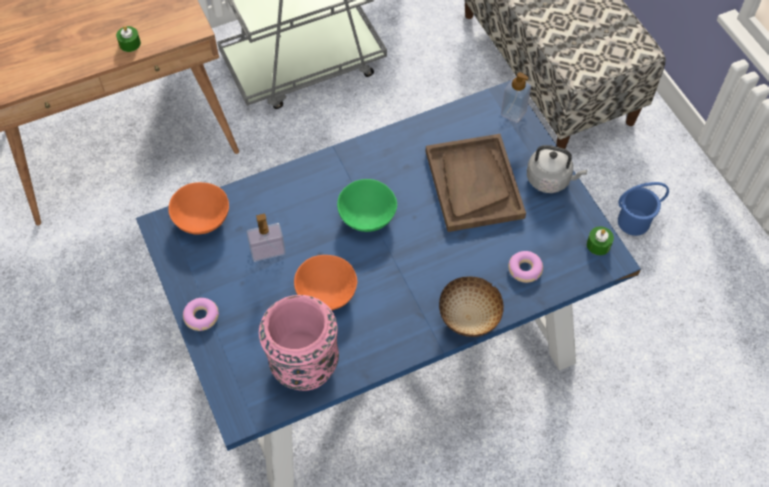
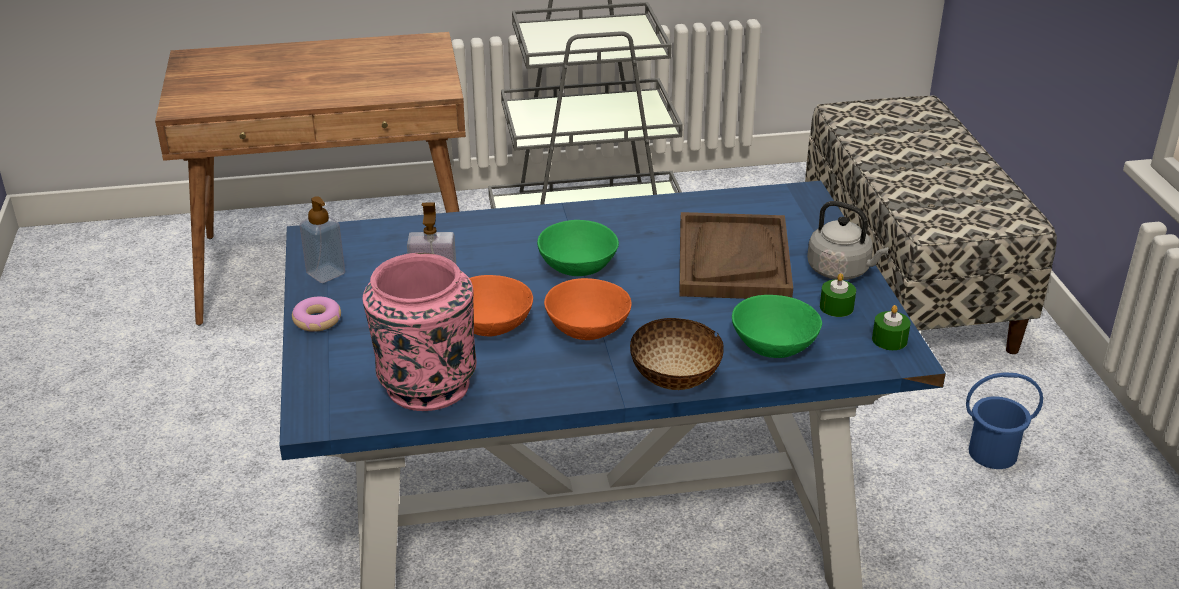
camera: 15 degrees right, 25 degrees down
green candle [116,26,141,52] -> green candle moved to [820,273,856,317]
orange bowl [168,182,229,235] -> orange bowl moved to [544,278,632,340]
soap dispenser [501,72,531,123] -> soap dispenser moved to [300,196,345,283]
donut [508,251,543,283] -> green bowl [732,295,822,358]

